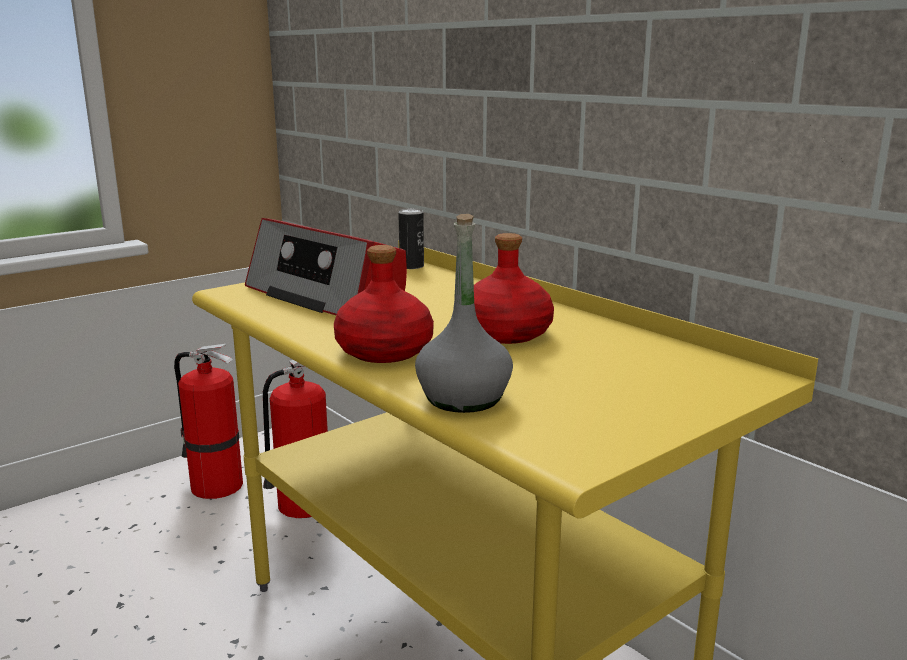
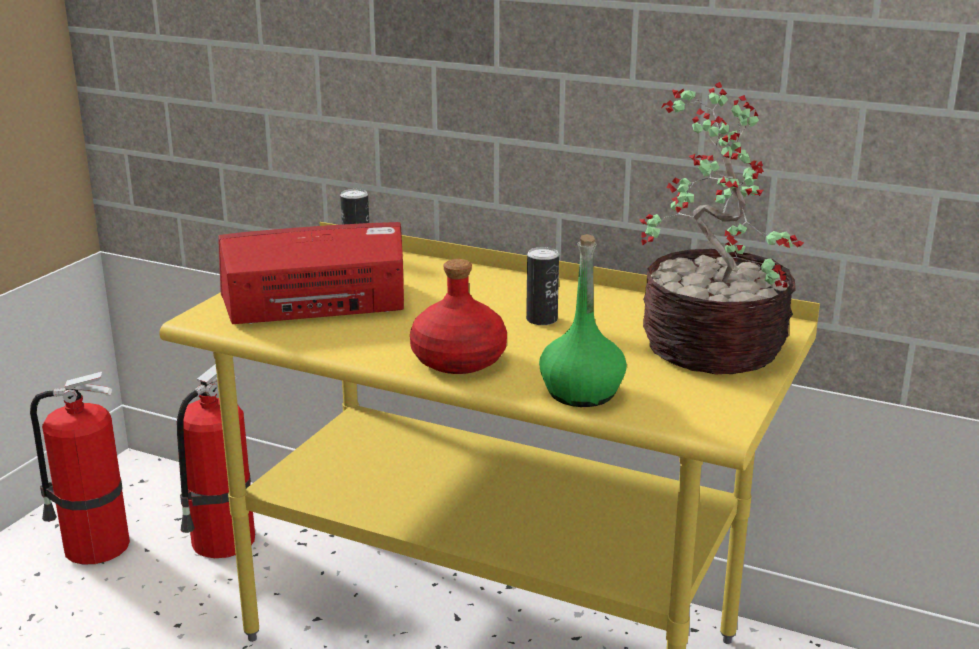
camera: 25 degrees left, 5 degrees up
radio [245,218,407,315] -> radio turned 150 degrees clockwise [219,222,404,324]
grey bottle [415,214,513,413] -> green bottle [539,234,627,407]
red bottle [474,233,554,344] -> can [526,247,559,325]
none -> potted plant [639,82,804,374]

